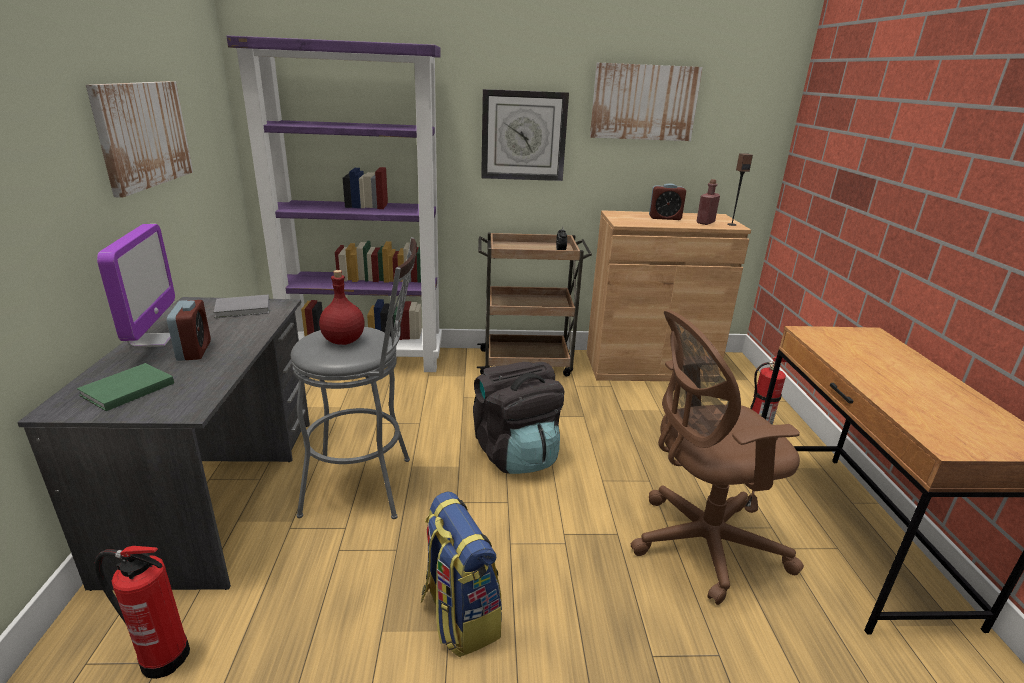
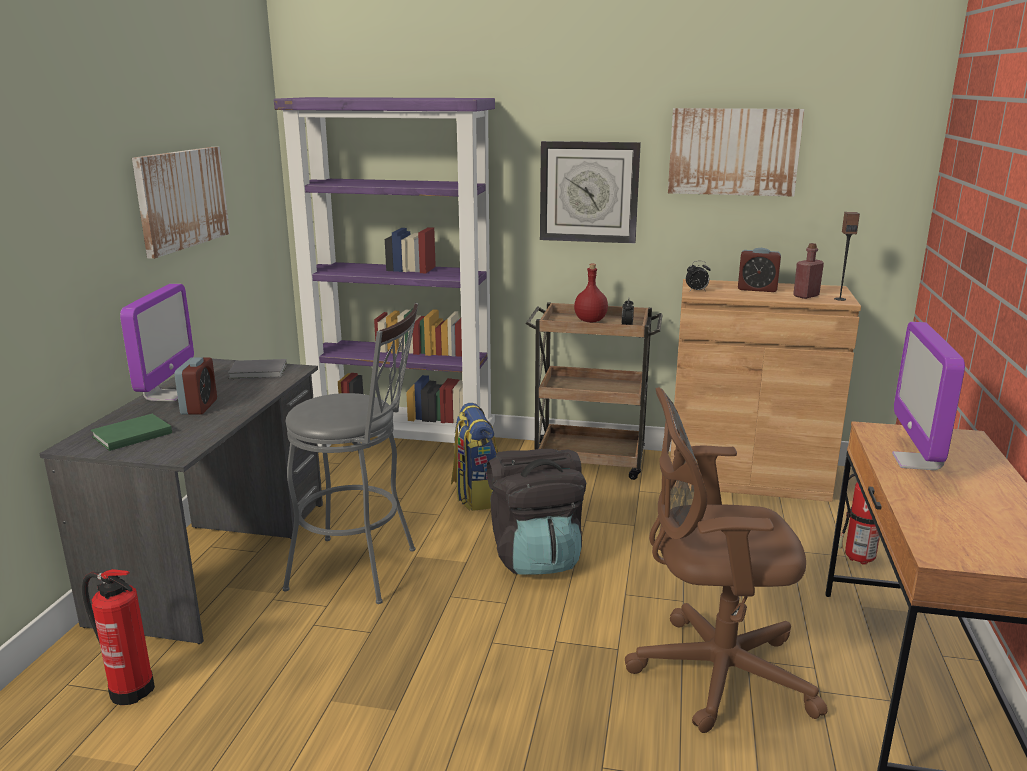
camera: 15 degrees right, 5 degrees down
red bottle [319,270,365,345] -> red bottle moved to [574,264,608,322]
backpack [421,491,502,657] -> backpack moved to [451,403,498,511]
none -> alarm clock [686,261,711,291]
none -> monitor [892,322,965,470]

